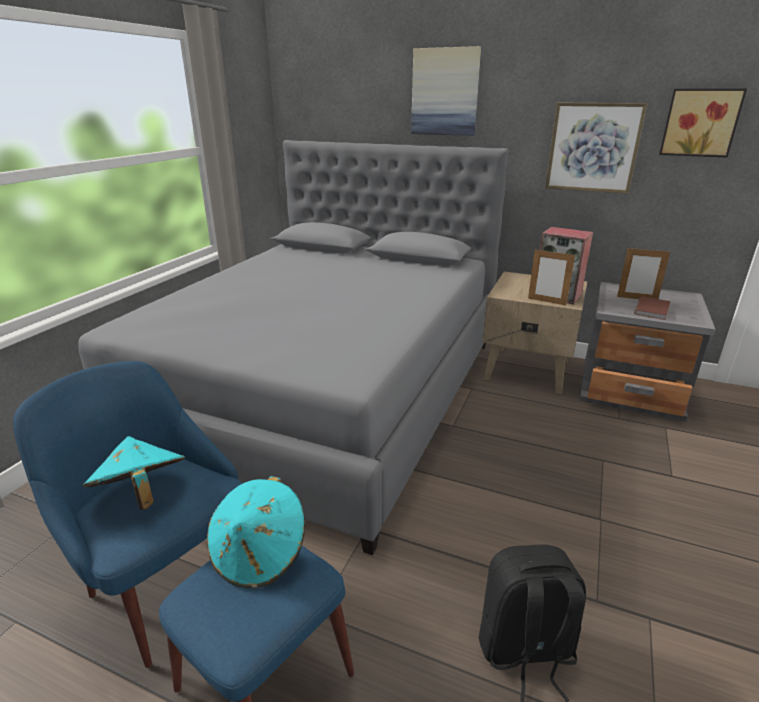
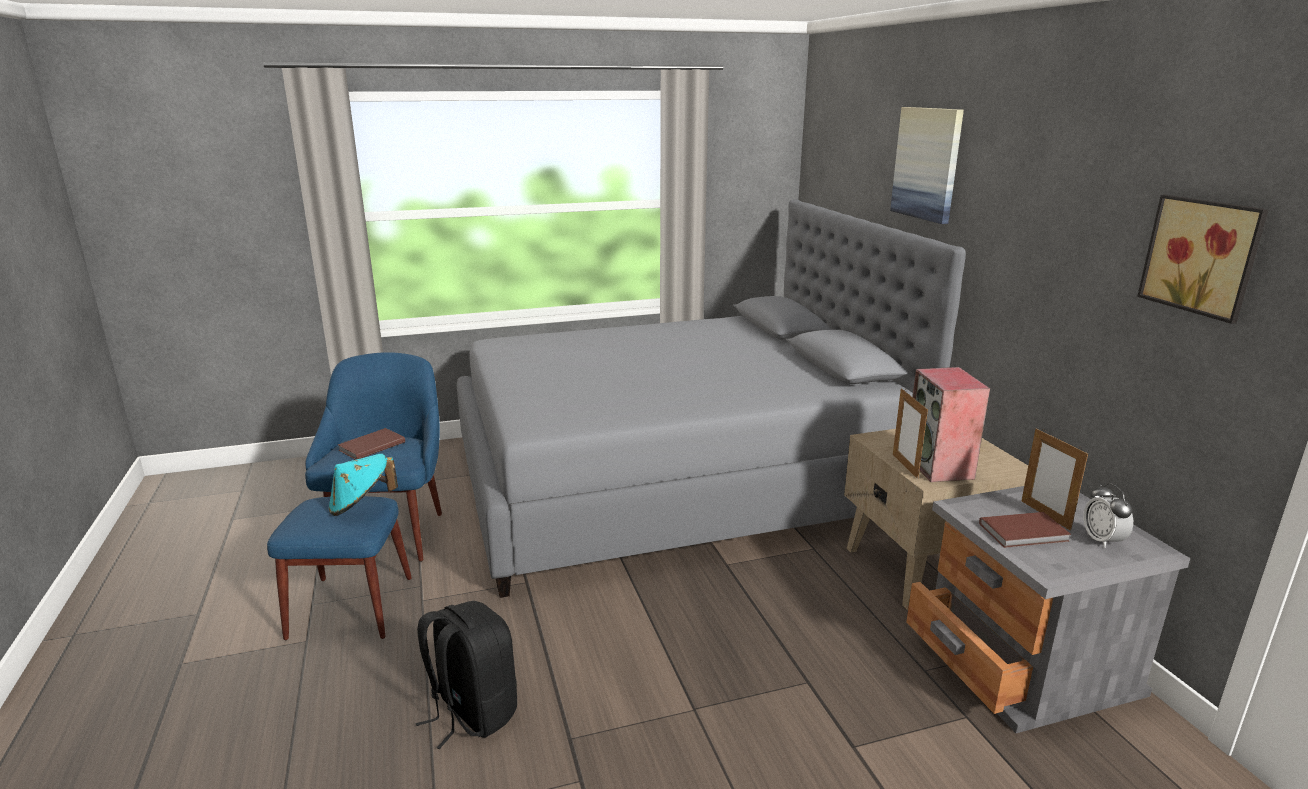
camera: 50 degrees right, 5 degrees down
turquoise hat [83,436,185,510] -> brown book [338,428,405,460]
picture [545,103,647,194] -> none
none -> alarm clock [1083,483,1133,548]

